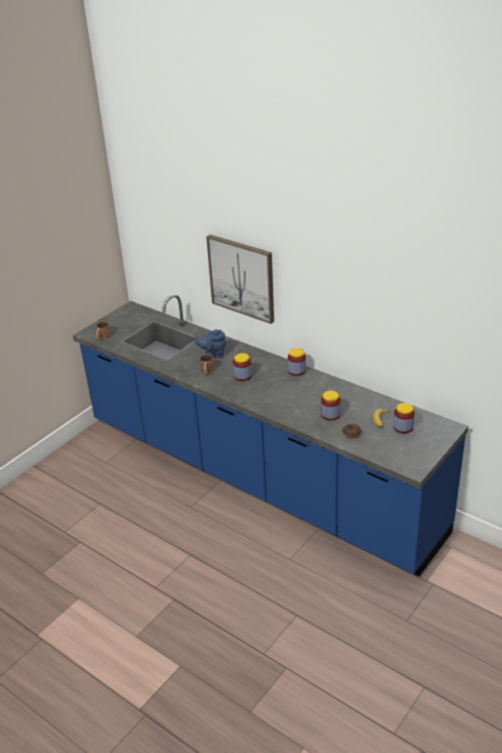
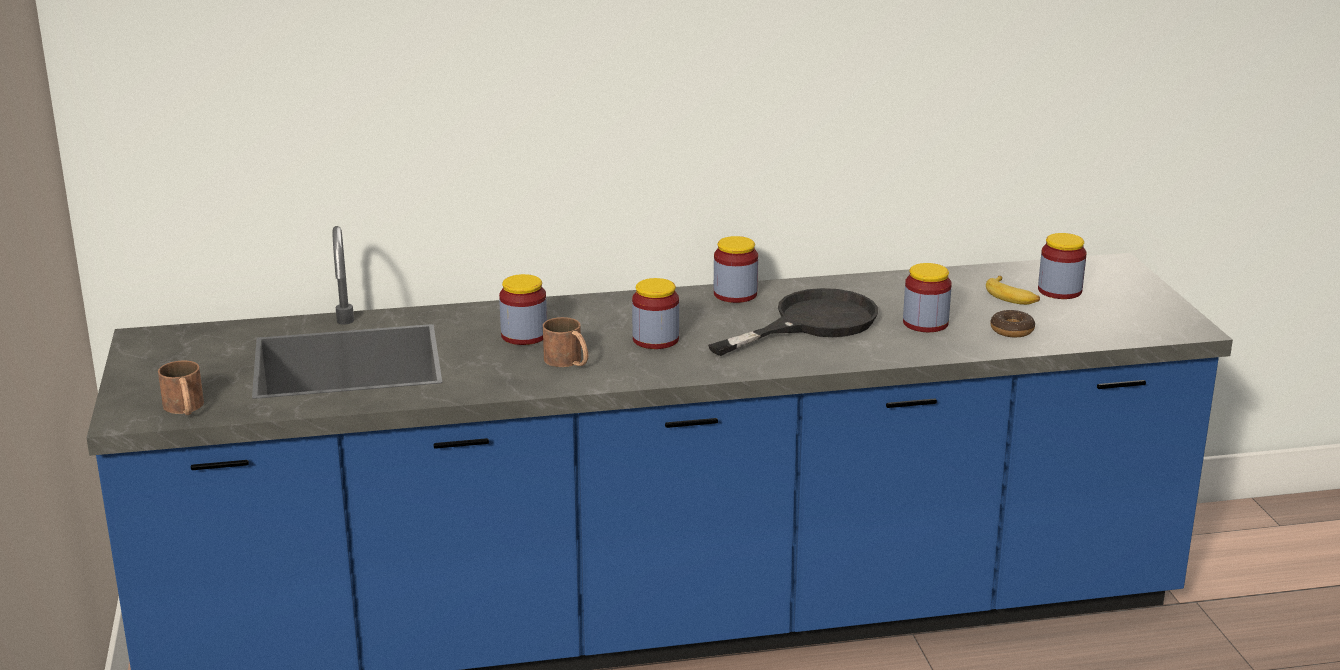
camera: 50 degrees left, 10 degrees down
blue teapot [195,329,226,358] -> jar [499,274,547,345]
picture [206,235,274,324] -> none
none -> black frying pan [708,288,878,356]

